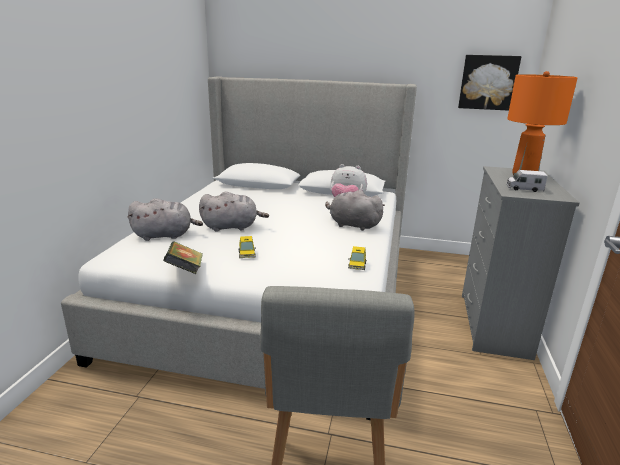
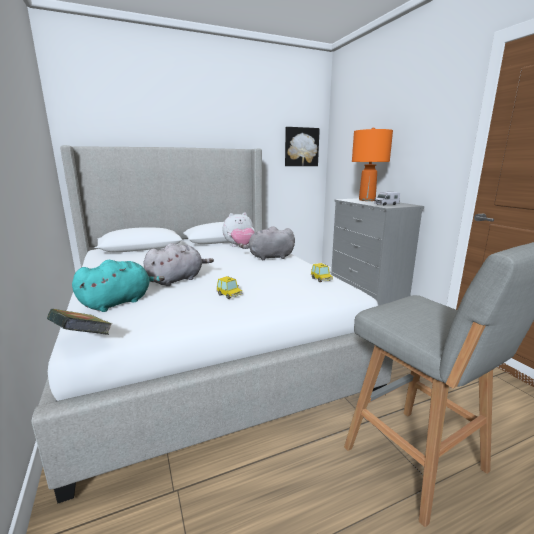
camera: 35 degrees left, 5 degrees down
grey plush toy [127,198,203,241] -> turquoise plush toy [72,260,165,312]
book [163,241,203,274] -> book moved to [47,309,112,335]

